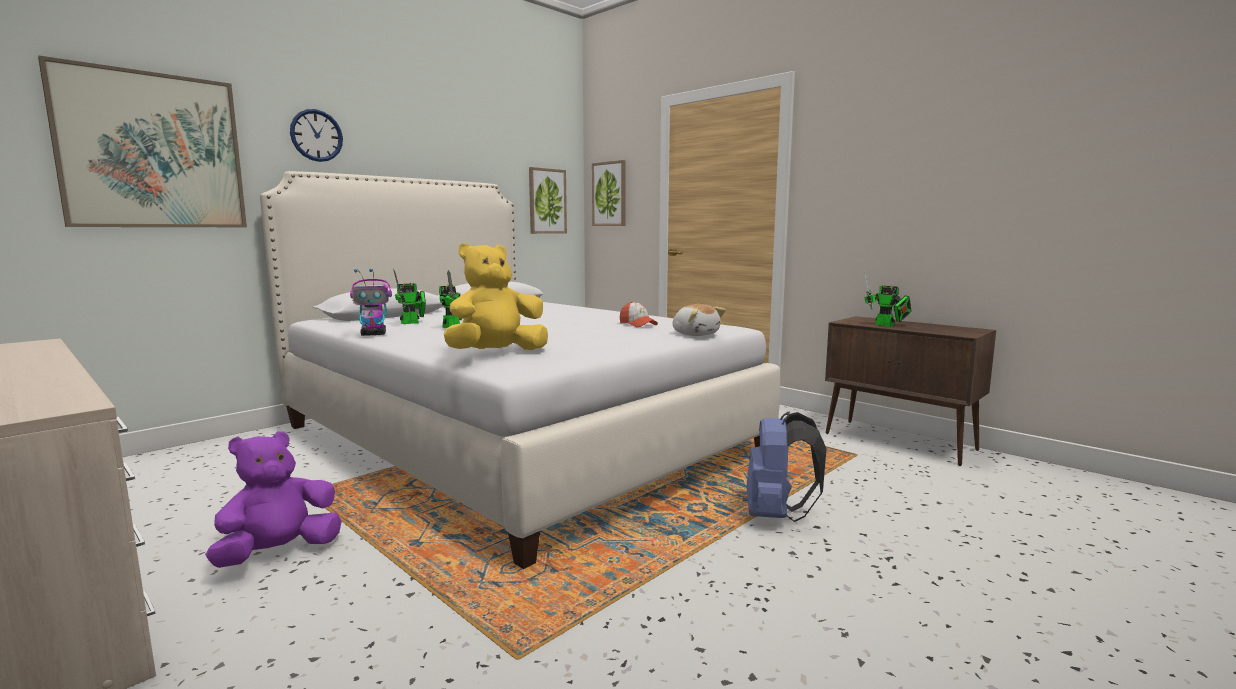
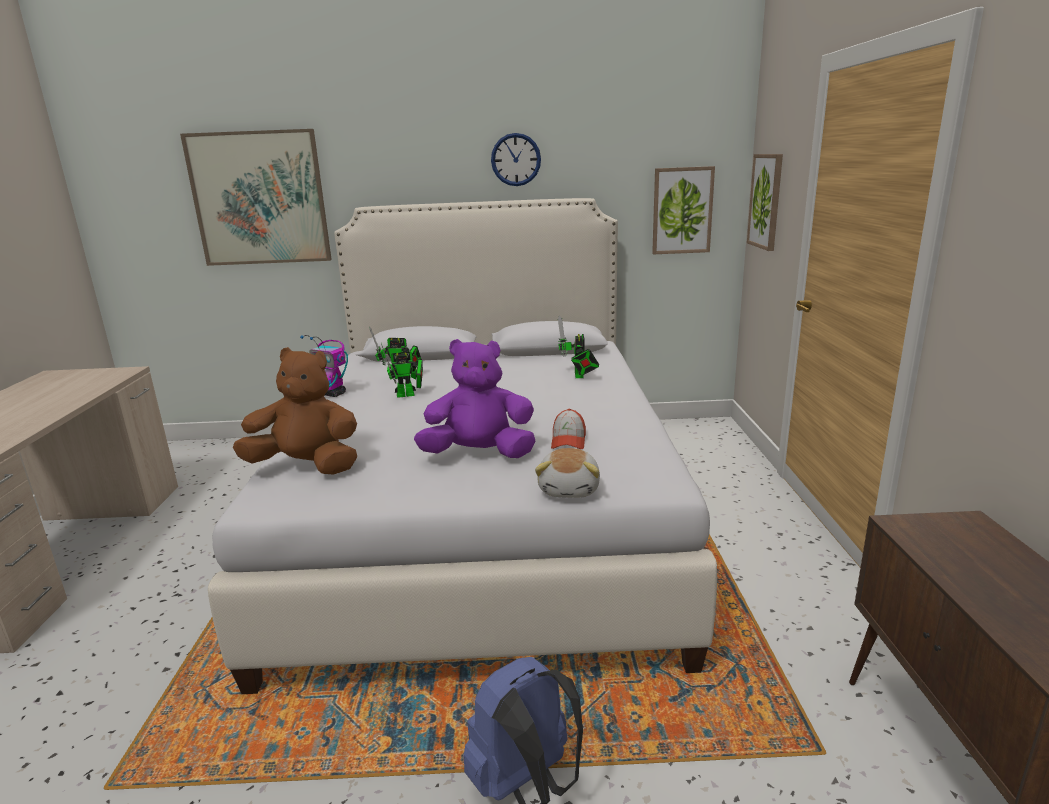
camera: 45 degrees right, 10 degrees up
purple plush toy [205,431,342,568] -> purple plush toy moved to [414,339,536,458]
wall clock [290,109,343,162] -> wall clock moved to [491,133,541,186]
yellow plush toy [444,243,548,350] -> brown plush toy [233,347,357,475]
toy robot [864,270,911,327] -> toy robot moved to [558,316,599,378]

